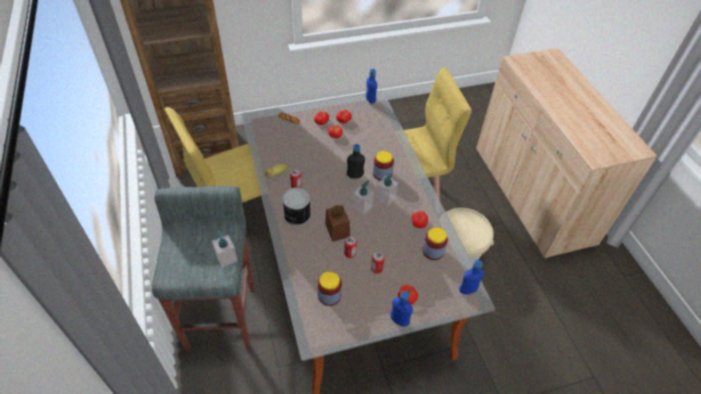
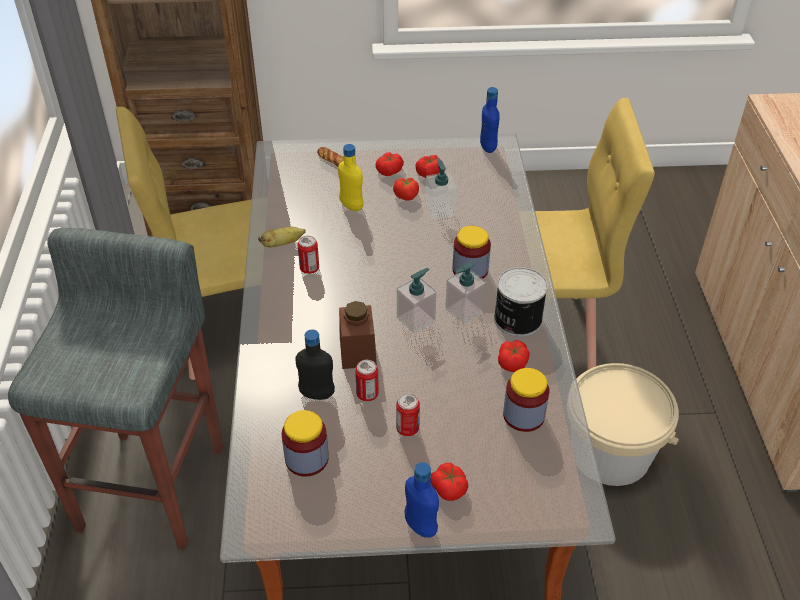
camera: 15 degrees right, 5 degrees down
soap dispenser [212,230,238,268] -> soap dispenser moved to [425,159,457,220]
can [282,188,311,226] -> can moved to [494,267,548,337]
black bottle [347,144,365,179] -> black bottle moved to [295,329,335,400]
blue bottle [459,260,484,294] -> none
none -> yellow bottle [338,144,364,211]

